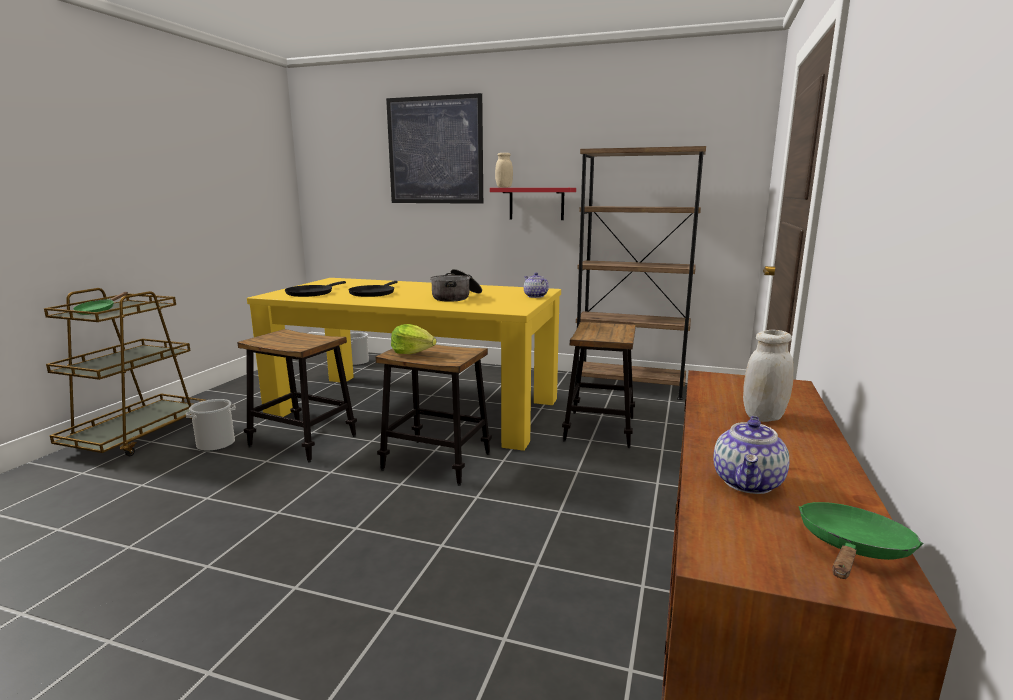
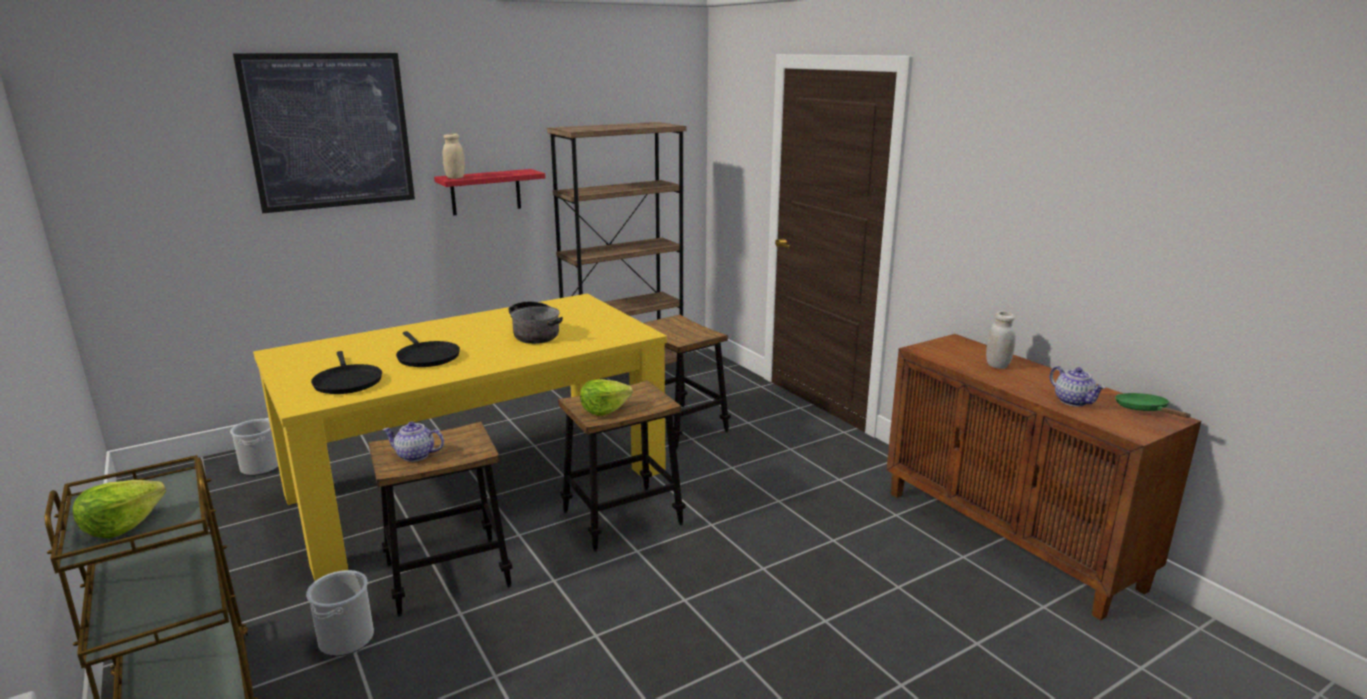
camera: 50 degrees left, 5 degrees up
green frying pan [73,292,128,315] -> lettuce [73,480,166,538]
teapot [524,273,549,298] -> teapot moved to [382,421,444,462]

